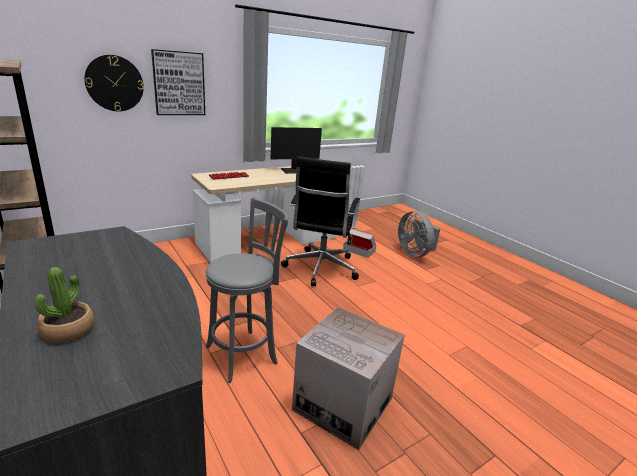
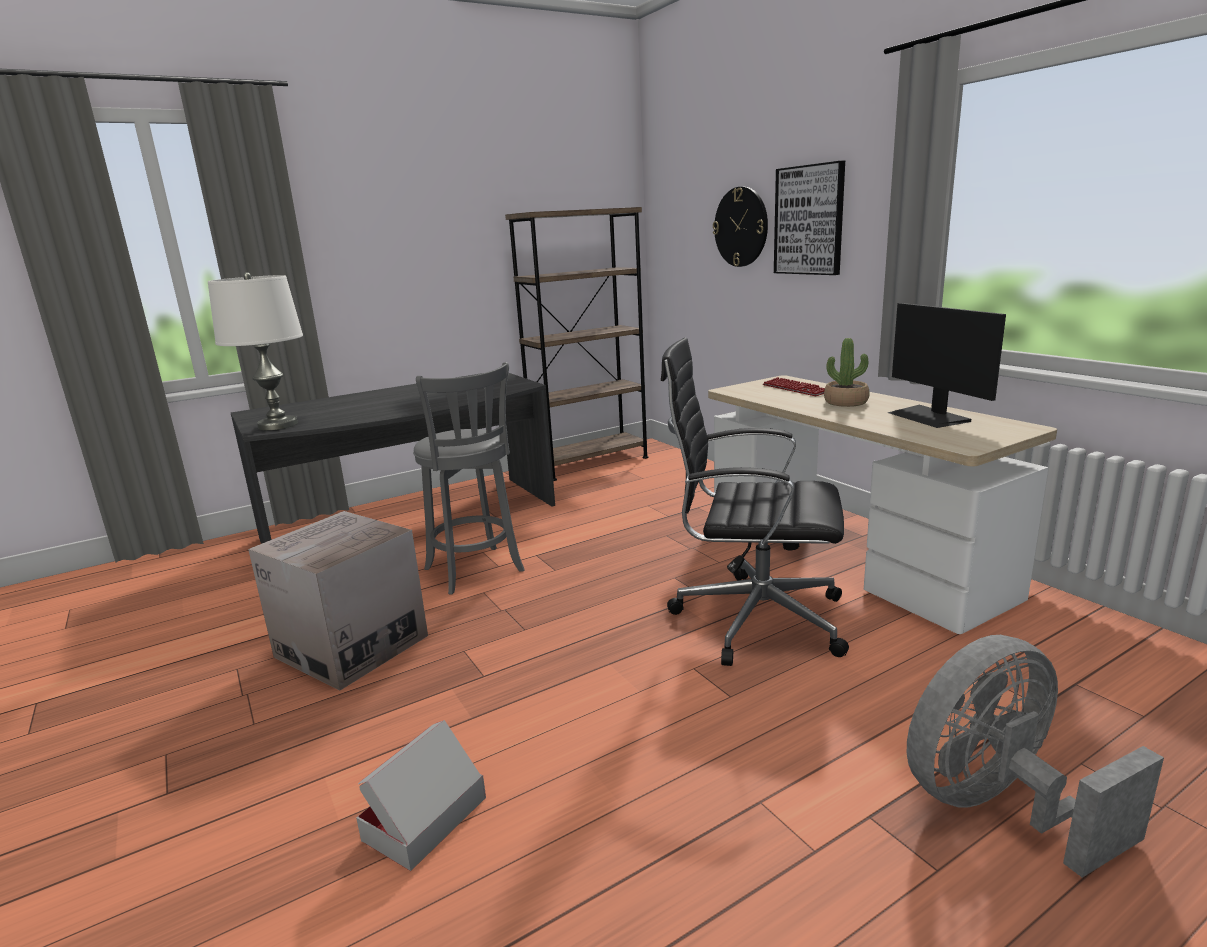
camera: 95 degrees right, 5 degrees down
potted plant [35,267,94,343] -> potted plant moved to [824,338,870,407]
cardboard box [343,229,376,258] -> cardboard box moved to [356,720,486,871]
none -> white table lamp [208,272,303,430]

